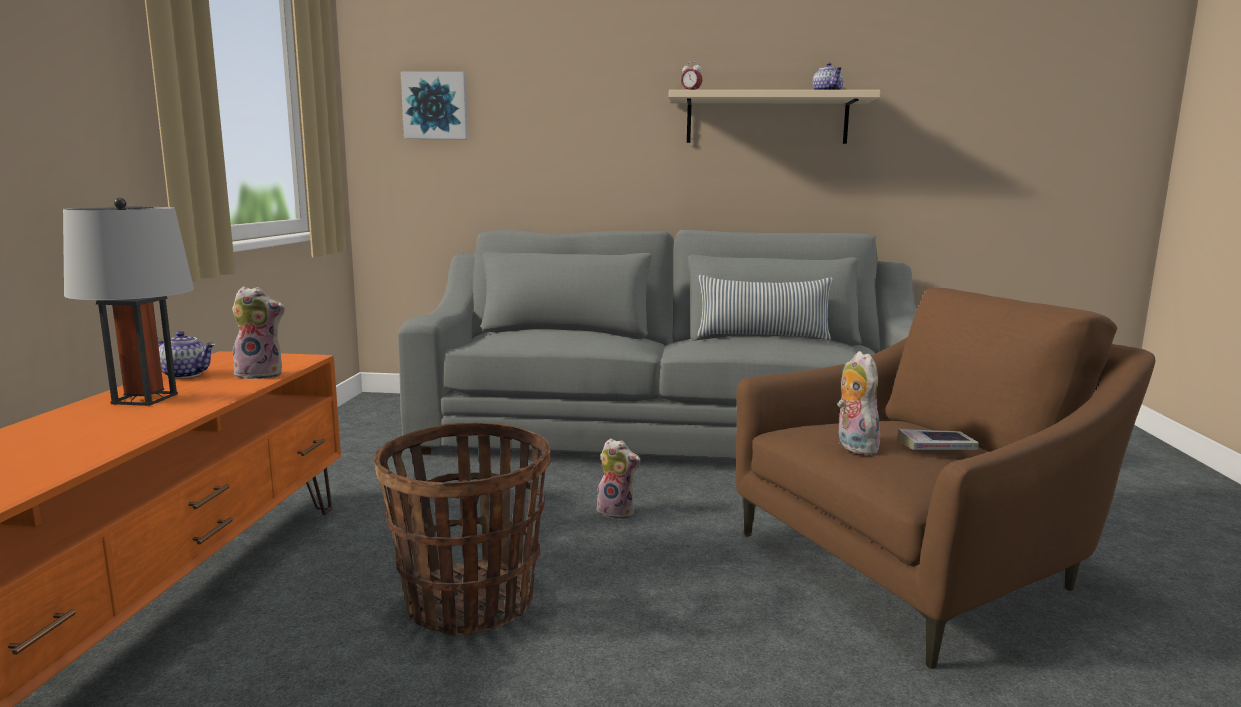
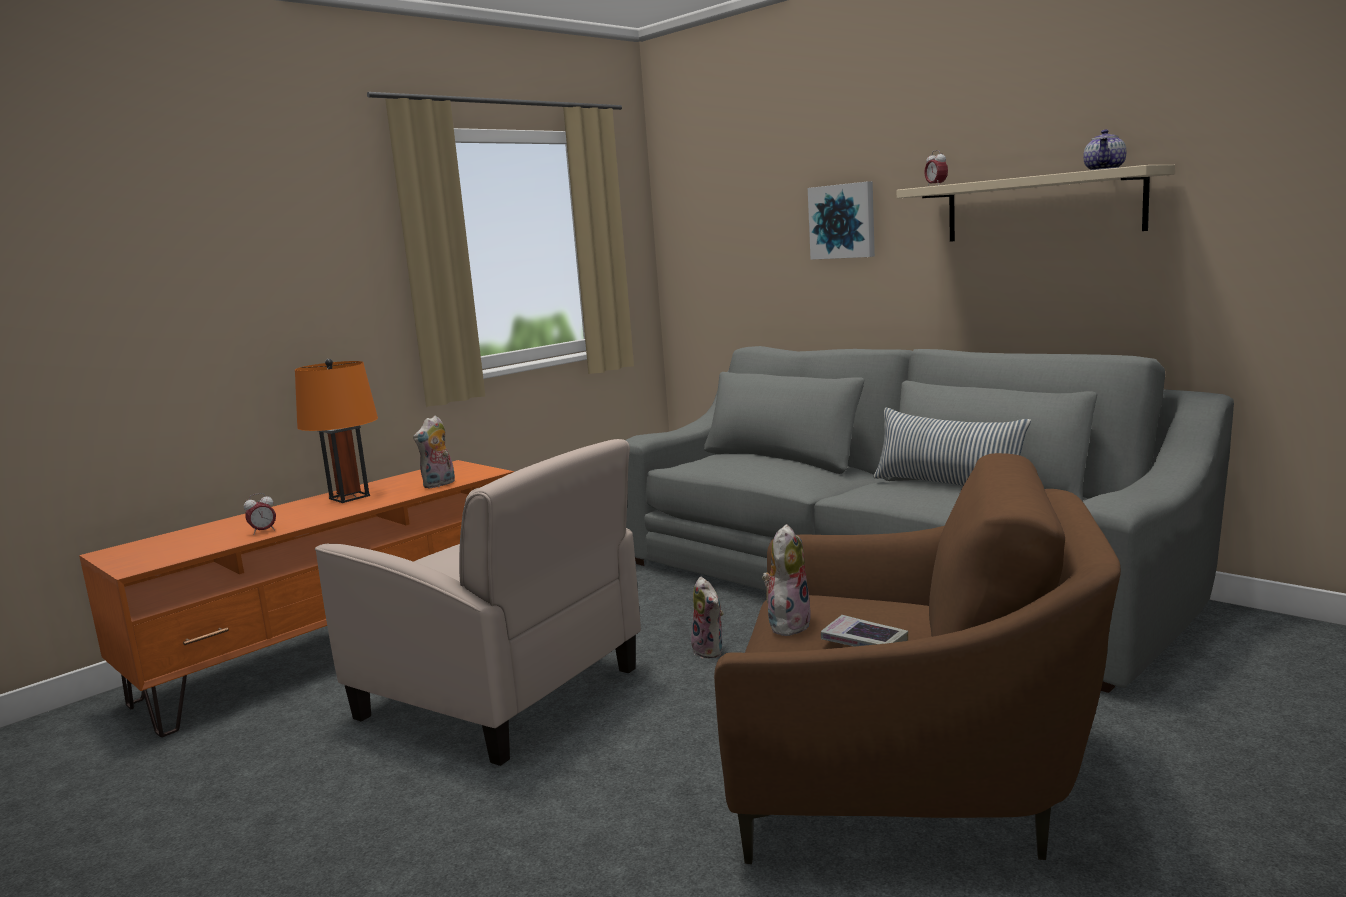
camera: 40 degrees right, 0 degrees up
grey table lamp [63,198,194,406] -> orange table lamp [295,359,378,503]
teapot [158,331,216,379] -> none
plush toy [232,286,285,379] -> plush toy turned 90 degrees clockwise [413,416,455,488]
basket [374,423,551,635] -> beige armchair [315,439,641,766]
picture [401,72,468,139] -> picture moved to [808,181,875,260]
none -> alarm clock [244,493,276,535]

